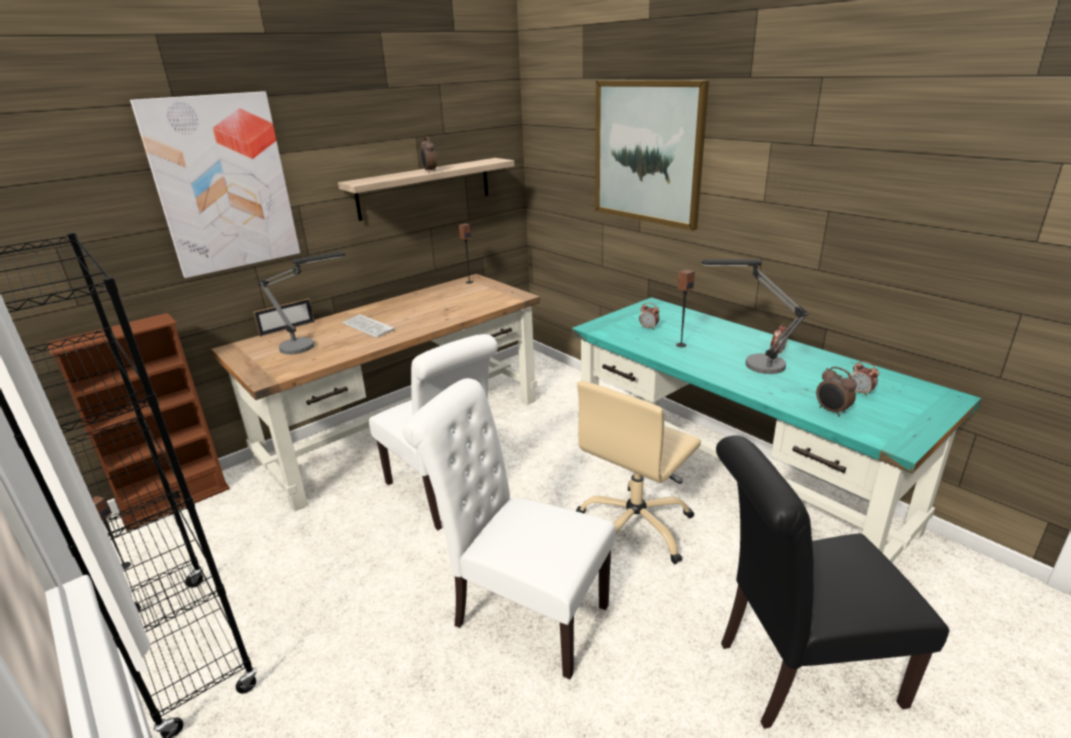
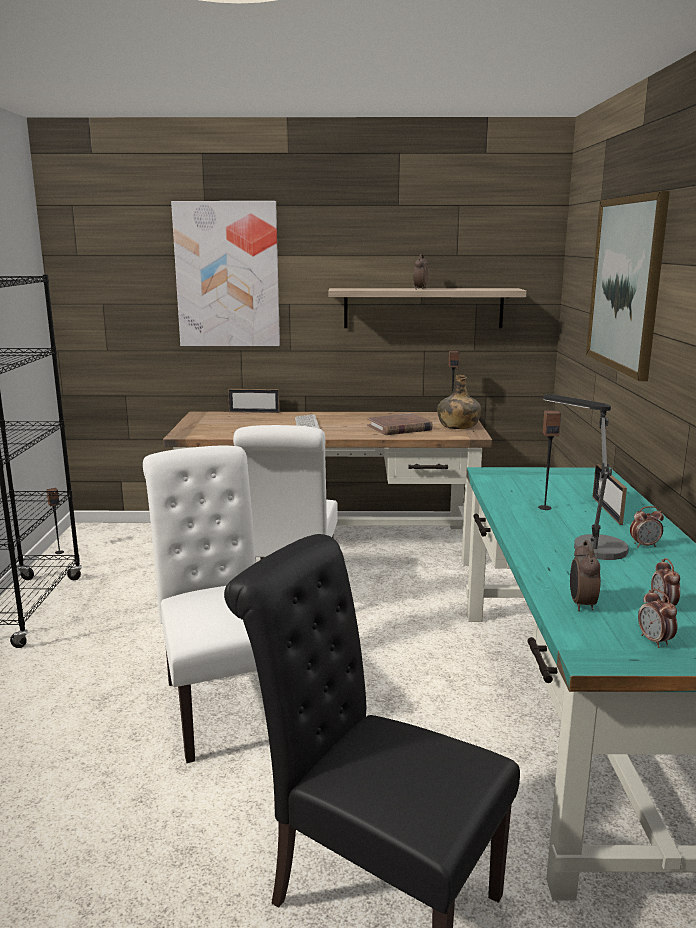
camera: 40 degrees right, 10 degrees down
brown bookcase [47,313,230,531] -> none
table lamp [258,252,346,355] -> none
beige office chair [576,381,701,564] -> none
alarm clock [639,303,660,330] -> alarm clock moved to [638,589,678,648]
none -> brown book [367,413,433,435]
none -> green bottle [437,375,481,429]
none -> picture frame [593,464,627,525]

